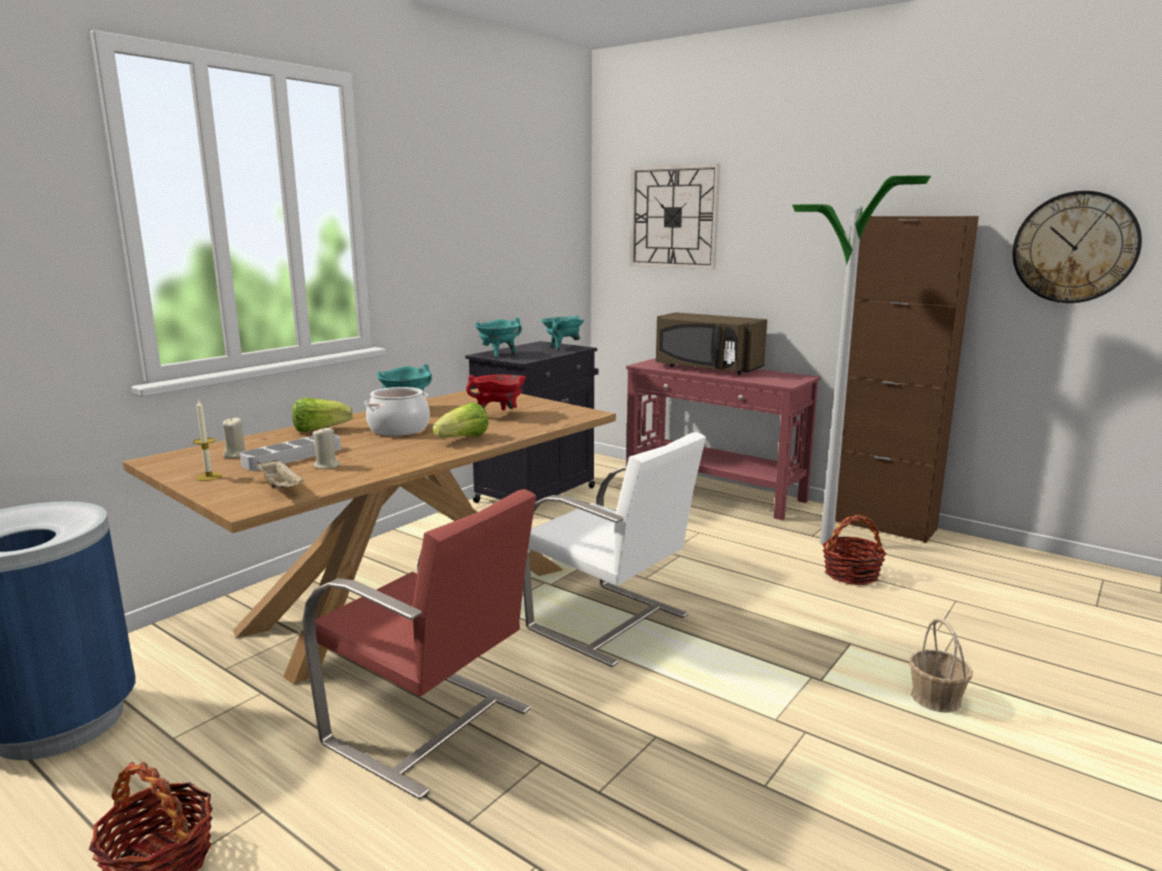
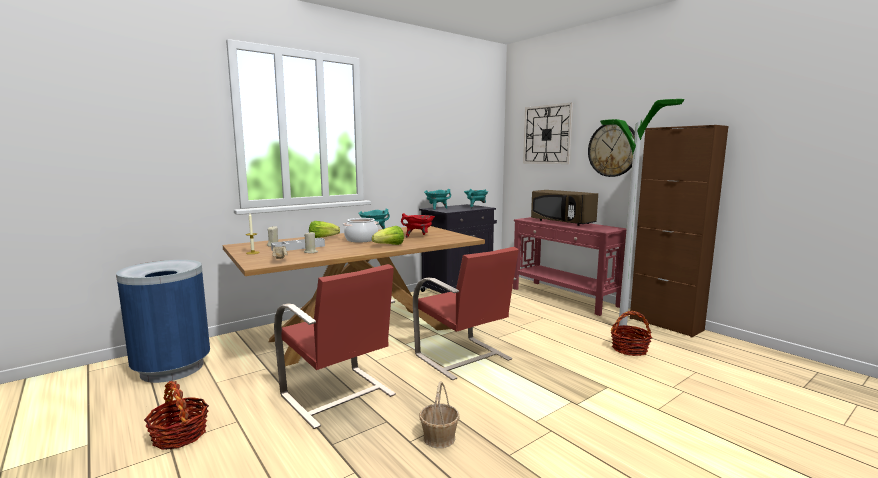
camera: 15 degrees right, 5 degrees down
white chair [523,432,706,667] -> red chair [413,247,519,381]
basket [909,618,973,713] -> basket moved to [420,381,460,448]
wall clock [1013,191,1142,303] -> wall clock moved to [588,125,635,177]

